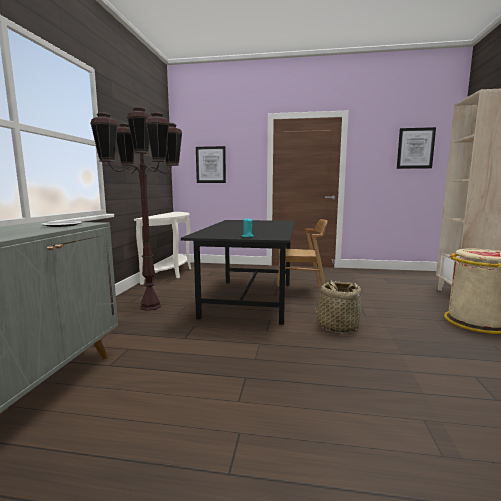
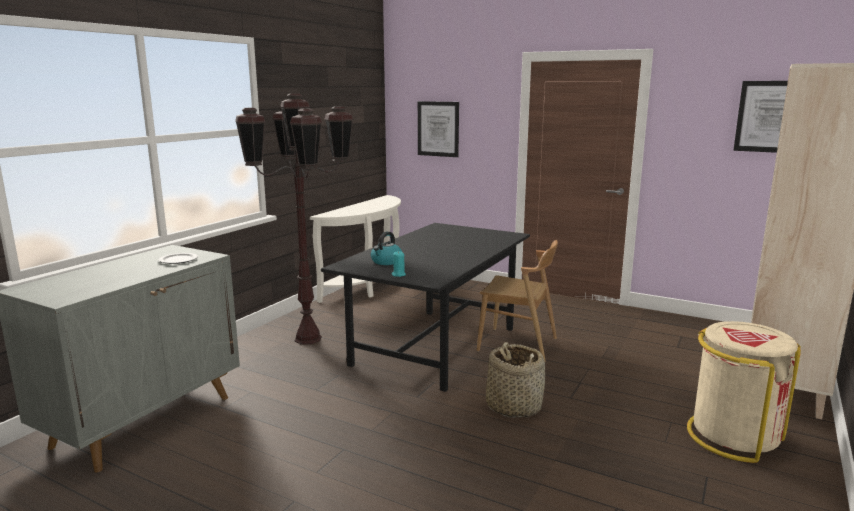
camera: 20 degrees right, 5 degrees up
none -> kettle [371,232,402,265]

